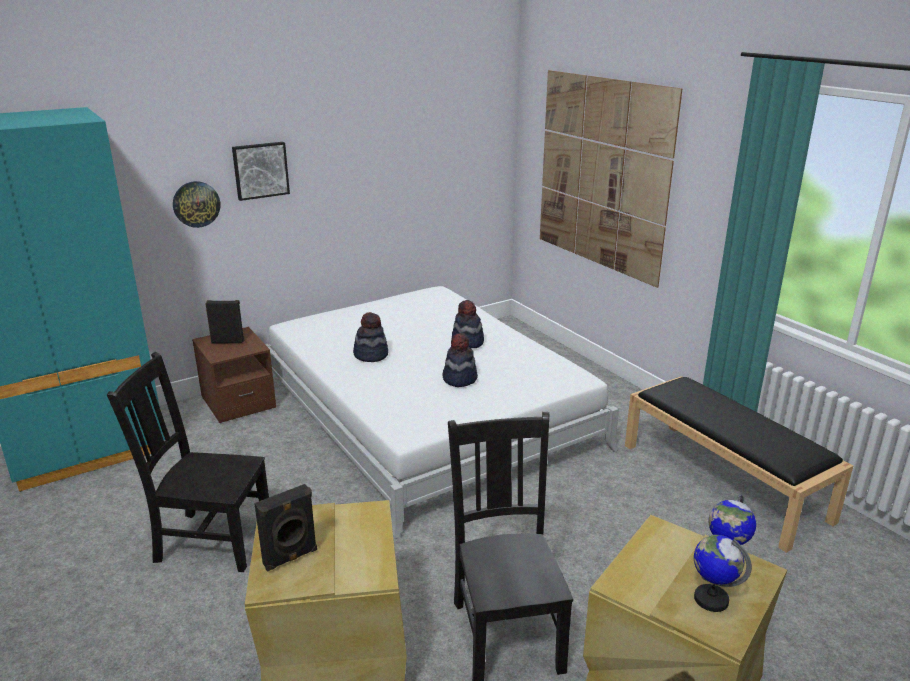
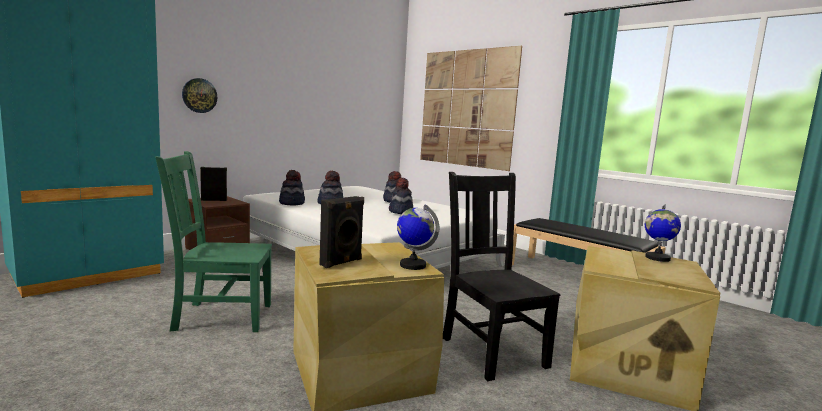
camera: 15 degrees left, 15 degrees down
black chair [107,352,269,572] -> green chair [155,151,272,332]
picture [232,142,290,201] -> none
globe [694,535,752,612] -> globe moved to [397,204,439,270]
none -> hat [279,170,305,205]

